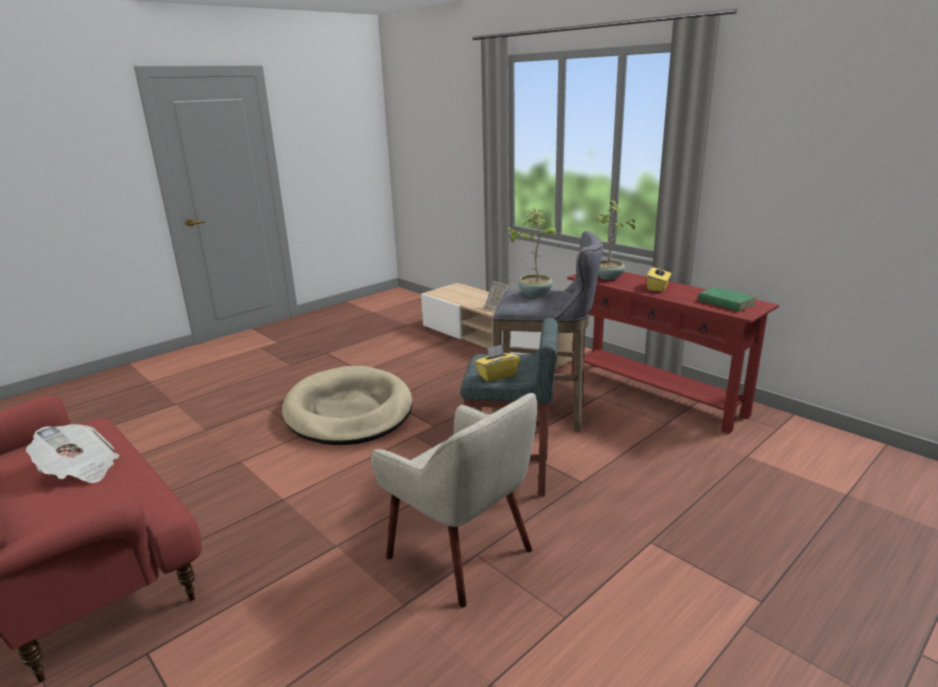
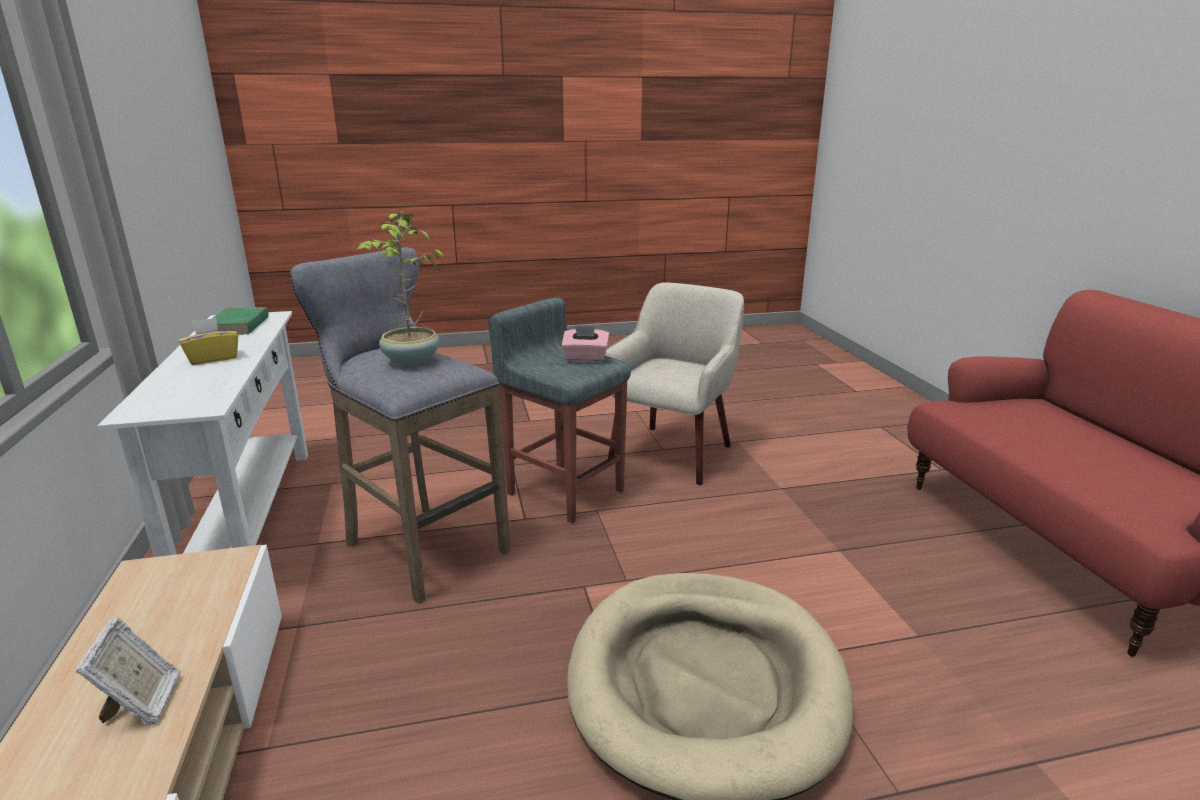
camera: 150 degrees left, 0 degrees up
newspaper [26,424,119,483] -> none
beige armchair [371,393,537,608] -> beige armchair turned 45 degrees clockwise [605,282,744,485]
yellow tissue box [475,344,520,382] -> pink tissue box [562,325,609,362]
red console table [567,272,779,434] -> white console table [98,311,308,557]
potted plant [595,200,635,280] -> none

